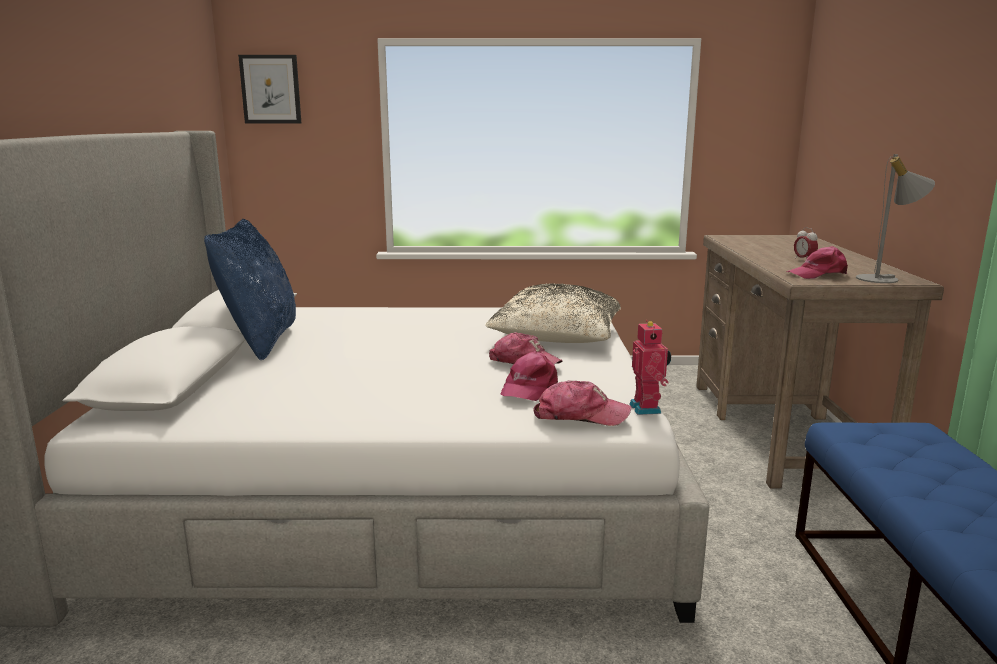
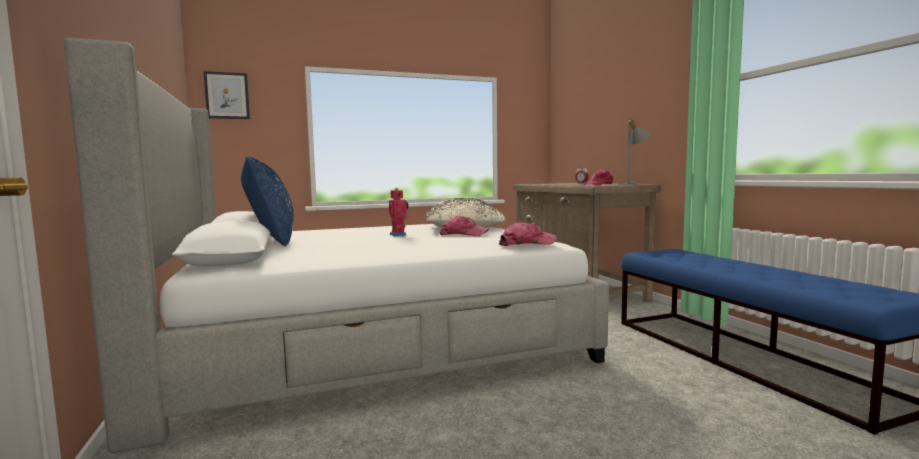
camera: 20 degrees left, 10 degrees down
pink cap [501,351,558,401] -> none
toy robot [629,320,671,415] -> toy robot moved to [389,188,409,236]

